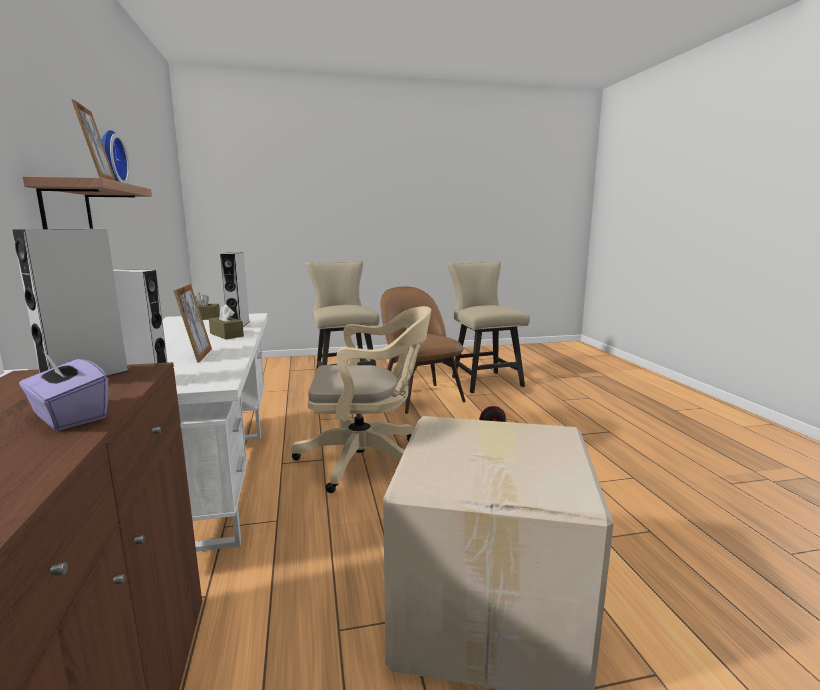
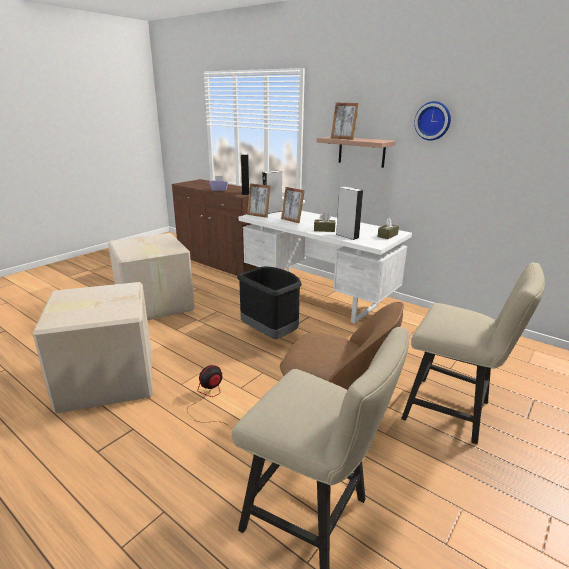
camera: 140 degrees right, 10 degrees up
beige office chair [291,306,431,493] -> black trash can [237,266,302,339]
none -> cardboard box [32,282,153,413]
none -> picture frame [247,183,270,218]

